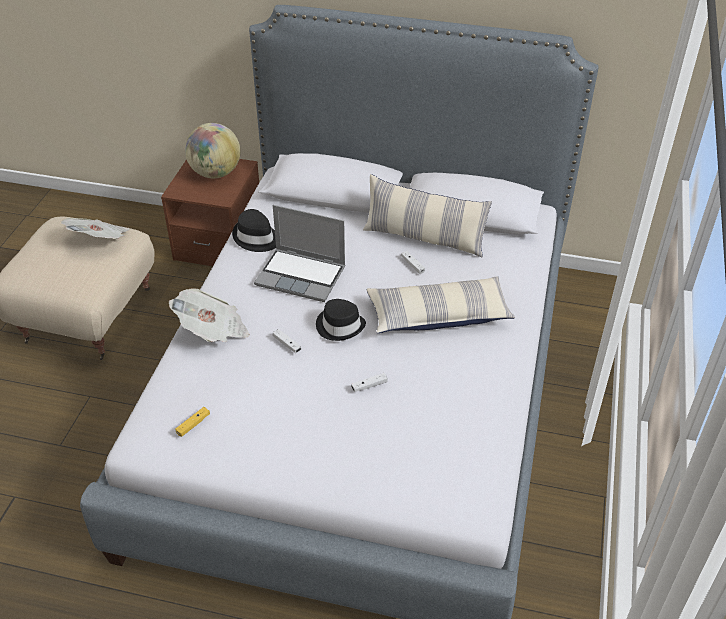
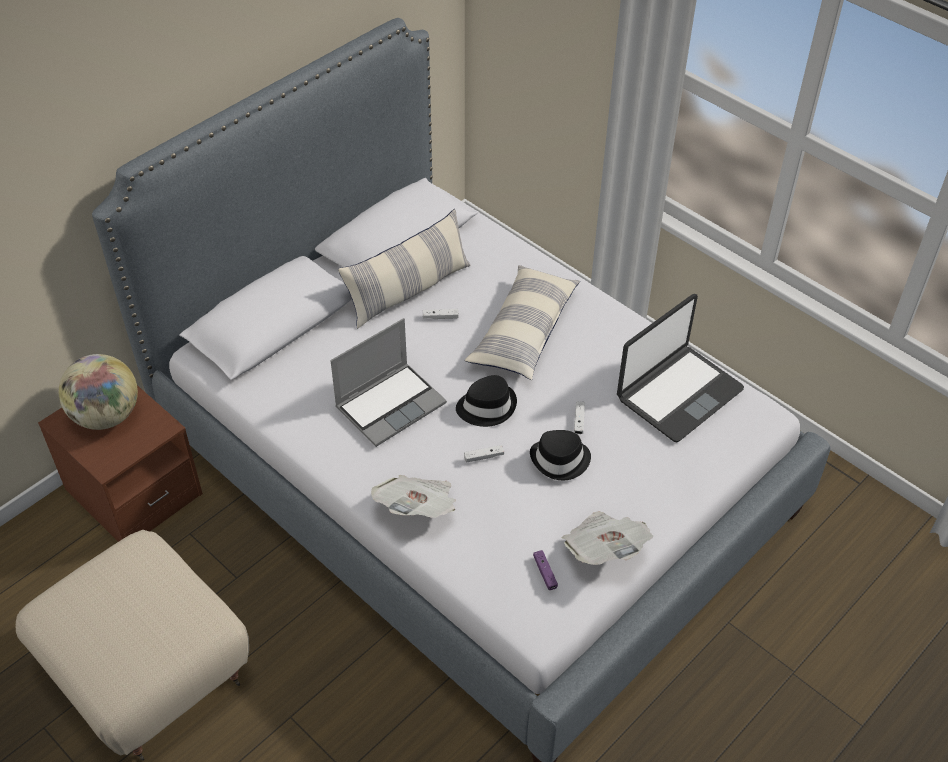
camera: 60 degrees left, 5 degrees up
newspaper [61,218,130,239] -> newspaper moved to [561,511,653,565]
yellow game controller [175,407,210,437] -> purple game controller [533,550,558,590]
black hat [232,209,276,252] -> black hat moved to [530,430,591,480]
none -> laptop [617,294,744,443]

